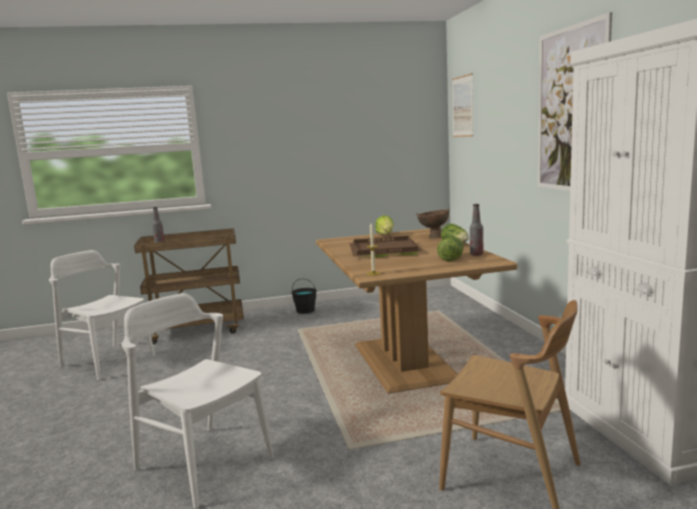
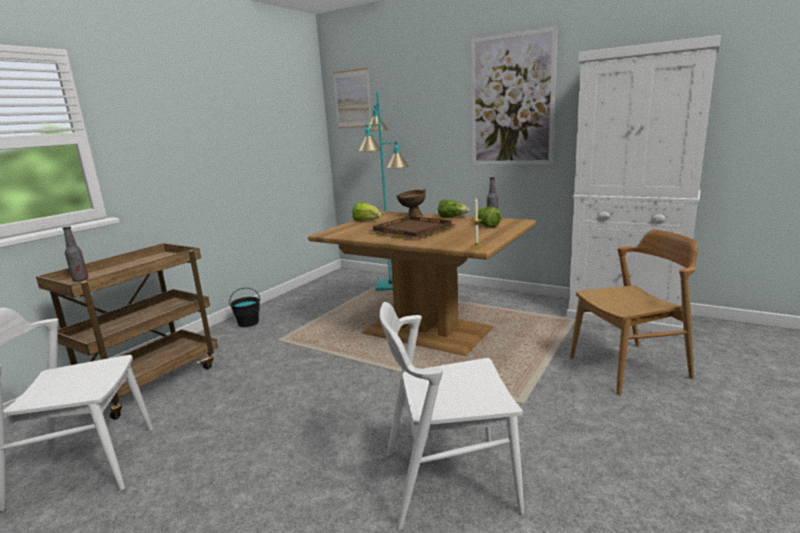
camera: 45 degrees left, 5 degrees up
none -> turquoise floor lamp [359,92,409,291]

